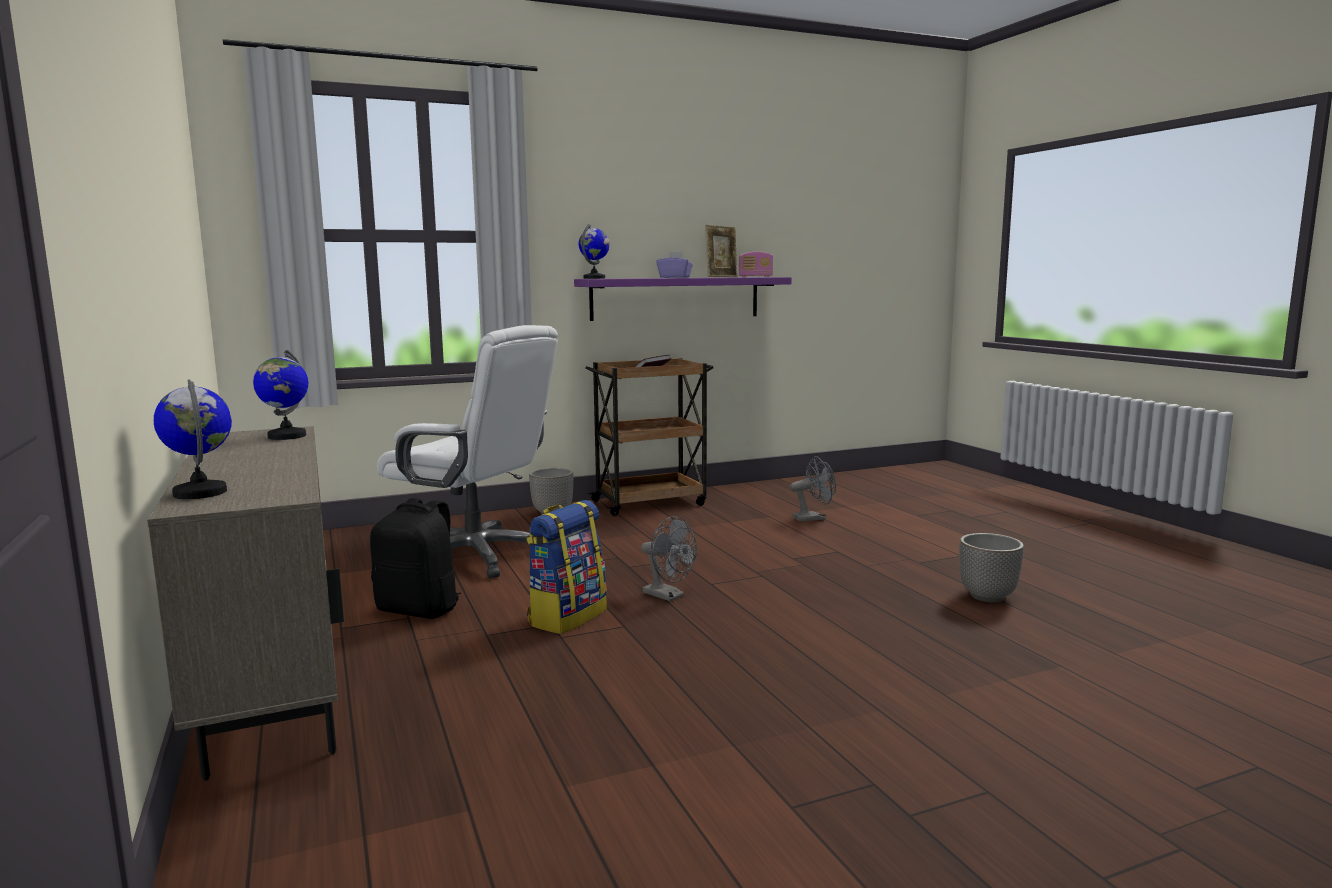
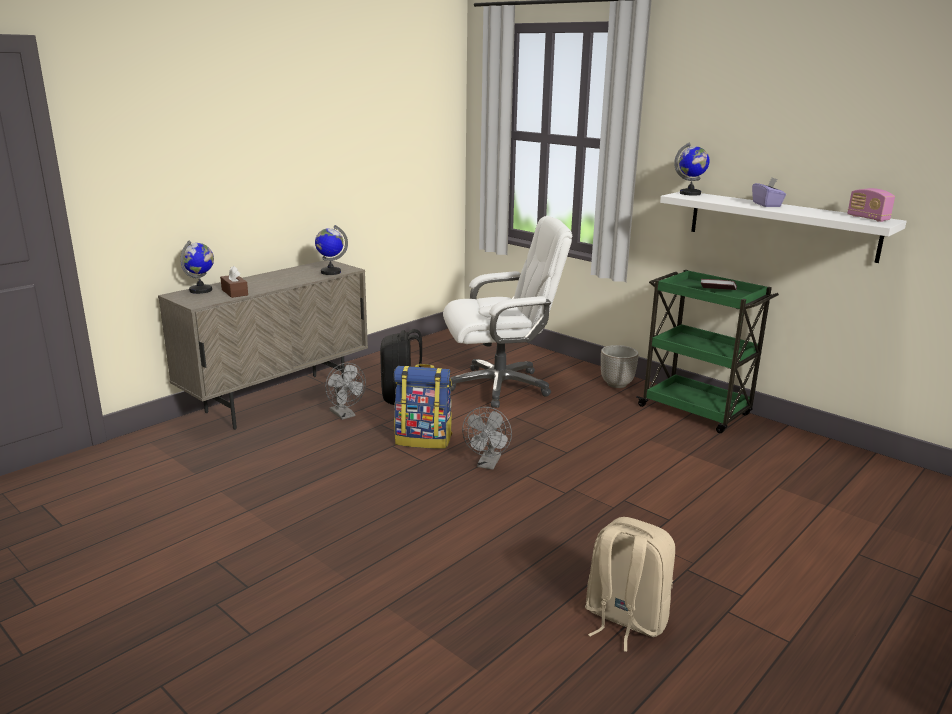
camera: 65 degrees right, 10 degrees up
white office chair [377,325,558,578] -> white office chair turned 105 degrees counterclockwise [443,216,572,408]
purple shelf [574,277,792,321] -> white shelf [660,192,907,263]
brown cart [585,358,714,516] -> green cart [636,270,779,433]
picture frame [705,225,738,277] -> none
grey fan [790,456,836,522] -> grey fan moved to [325,363,366,420]
planter [959,533,1024,602] -> beige backpack [585,517,675,652]
none -> brown tissue box [220,266,248,298]

